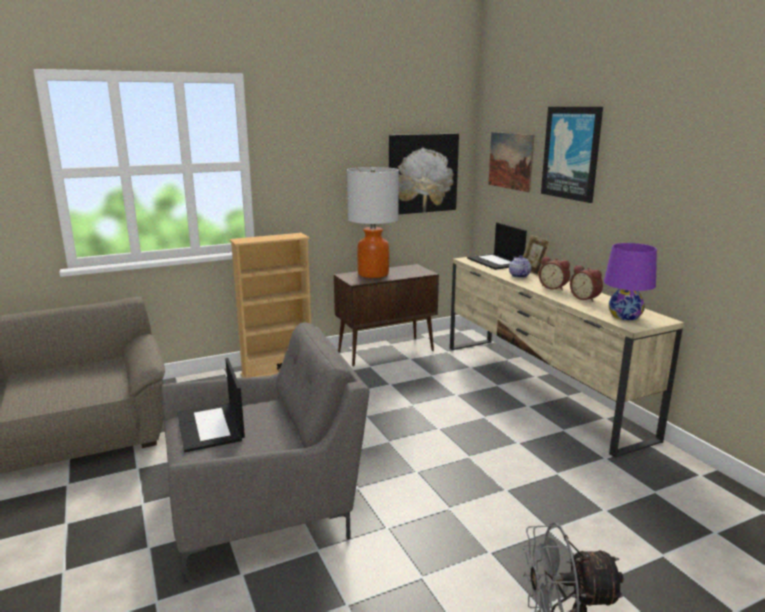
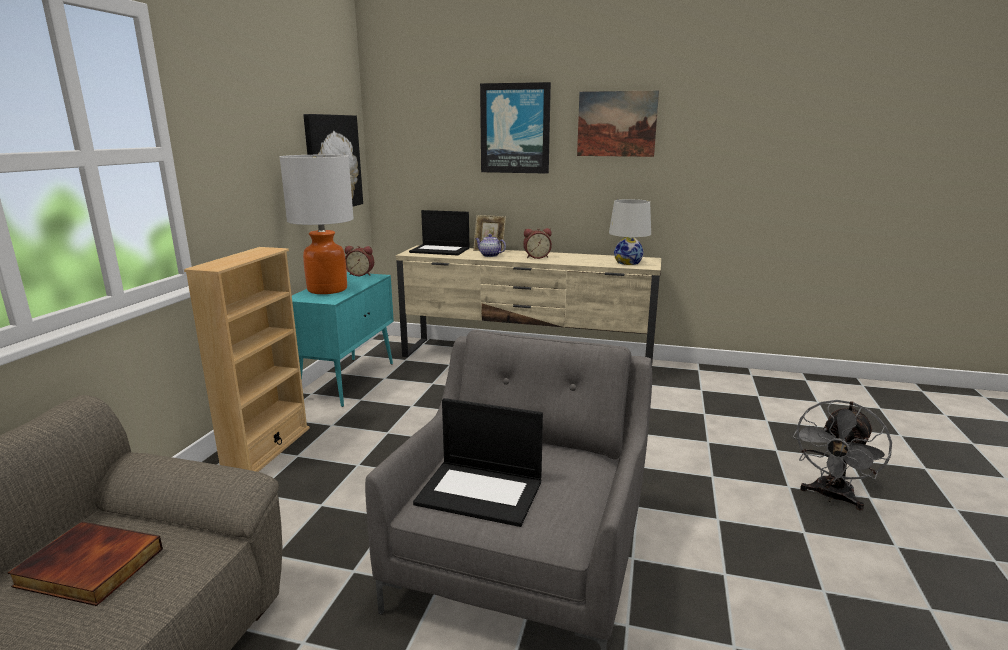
camera: 50 degrees left, 0 degrees up
brown cabinet [334,264,439,366] -> turquoise cabinet [292,272,394,407]
picture [488,132,534,192] -> picture moved to [577,91,659,157]
alarm clock [570,265,603,302] -> alarm clock moved to [345,246,374,276]
purple table lamp [604,243,657,320] -> white table lamp [609,199,651,265]
none -> book [8,522,163,606]

